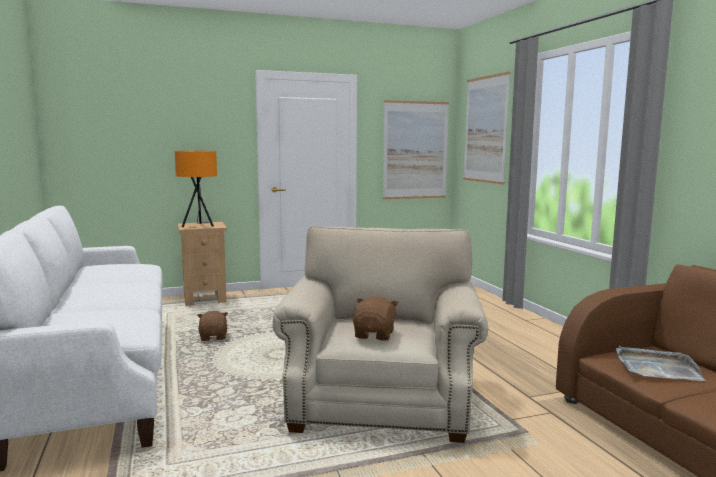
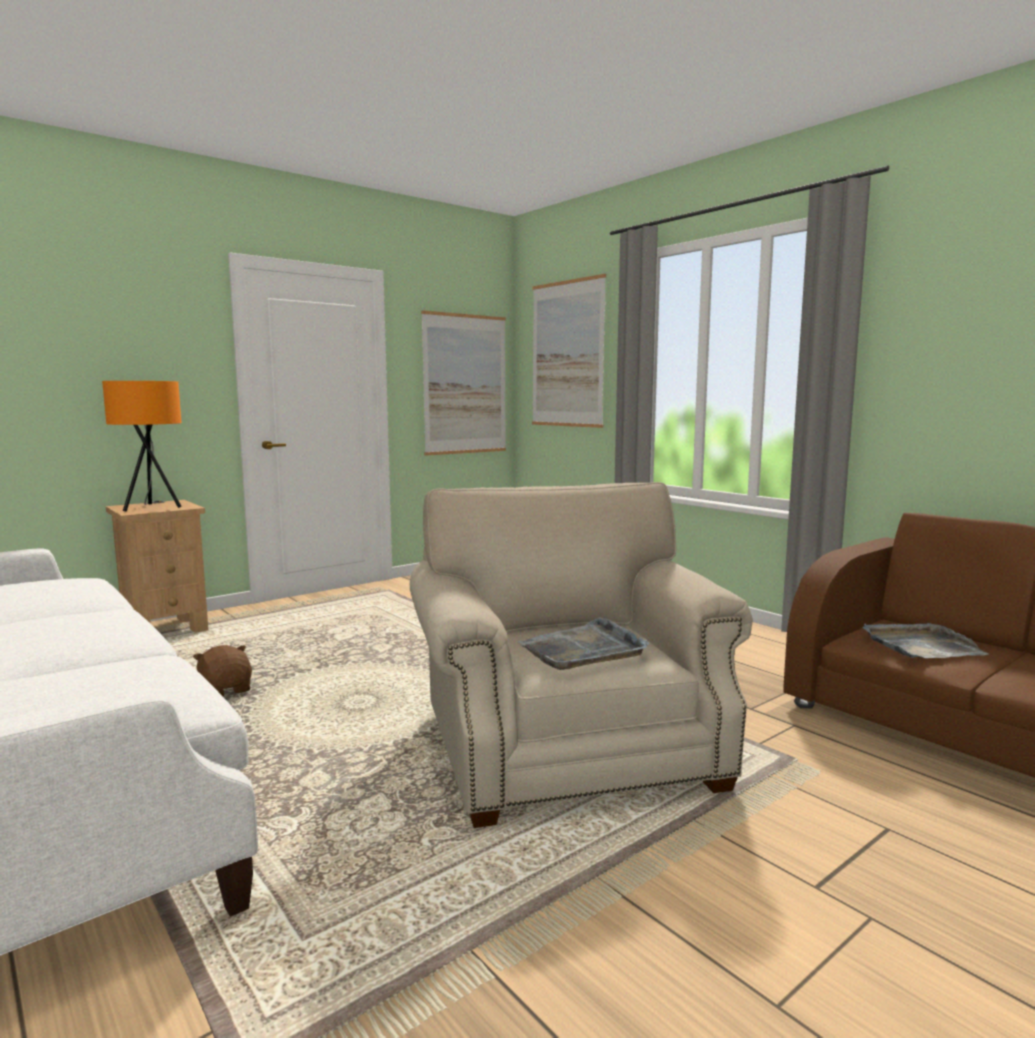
camera: 20 degrees left, 0 degrees up
brown plush toy [353,296,399,341] -> grey tray [518,617,649,670]

